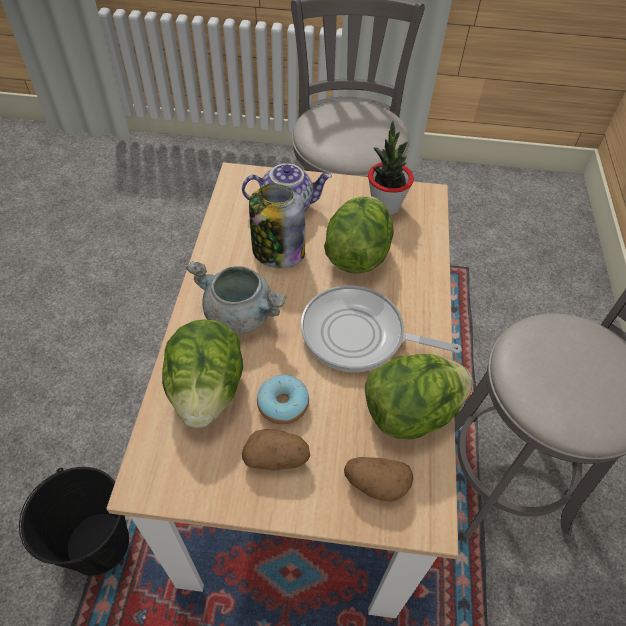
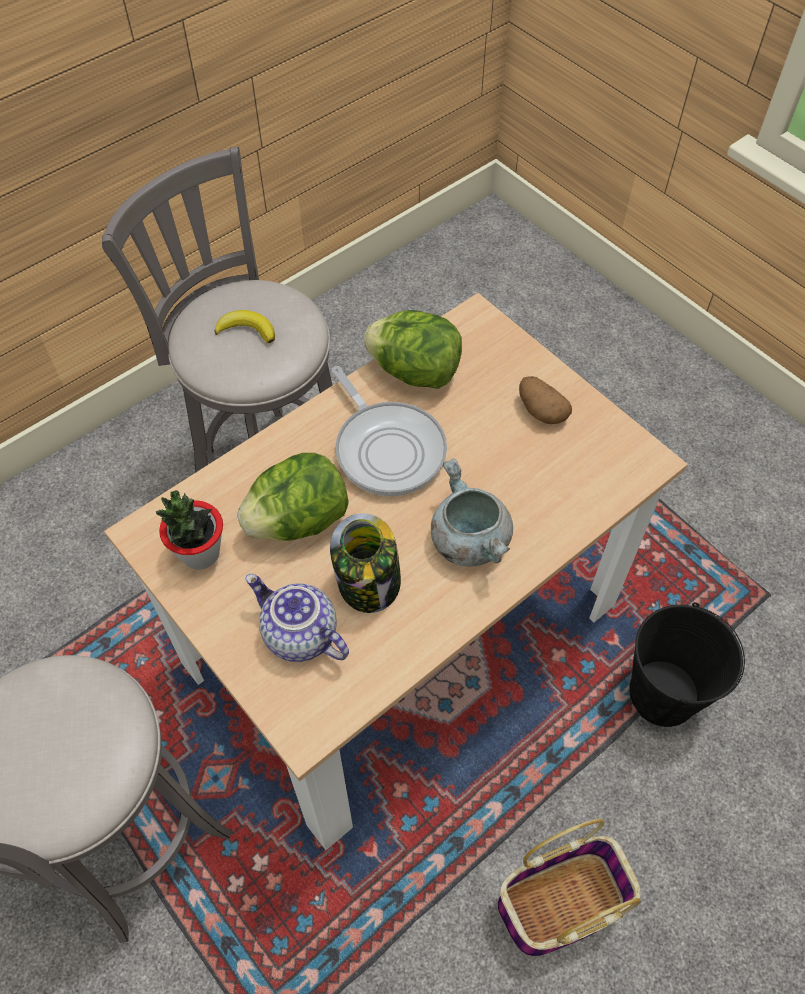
camera: 135 degrees left, 5 degrees up
lettuce [162,319,243,428] -> none
donut [257,375,309,424] -> none
potato [344,457,413,502] -> none
none -> banana [215,310,275,344]
none -> basket [497,819,641,957]

